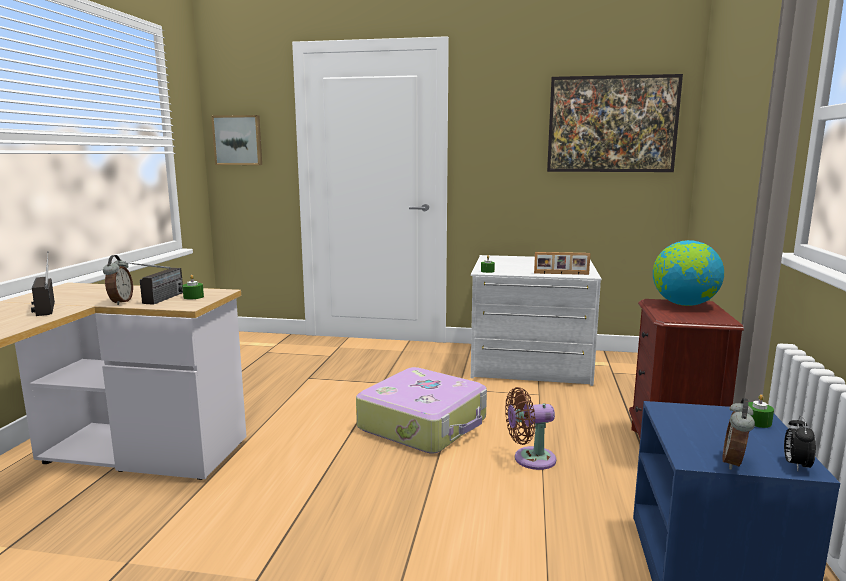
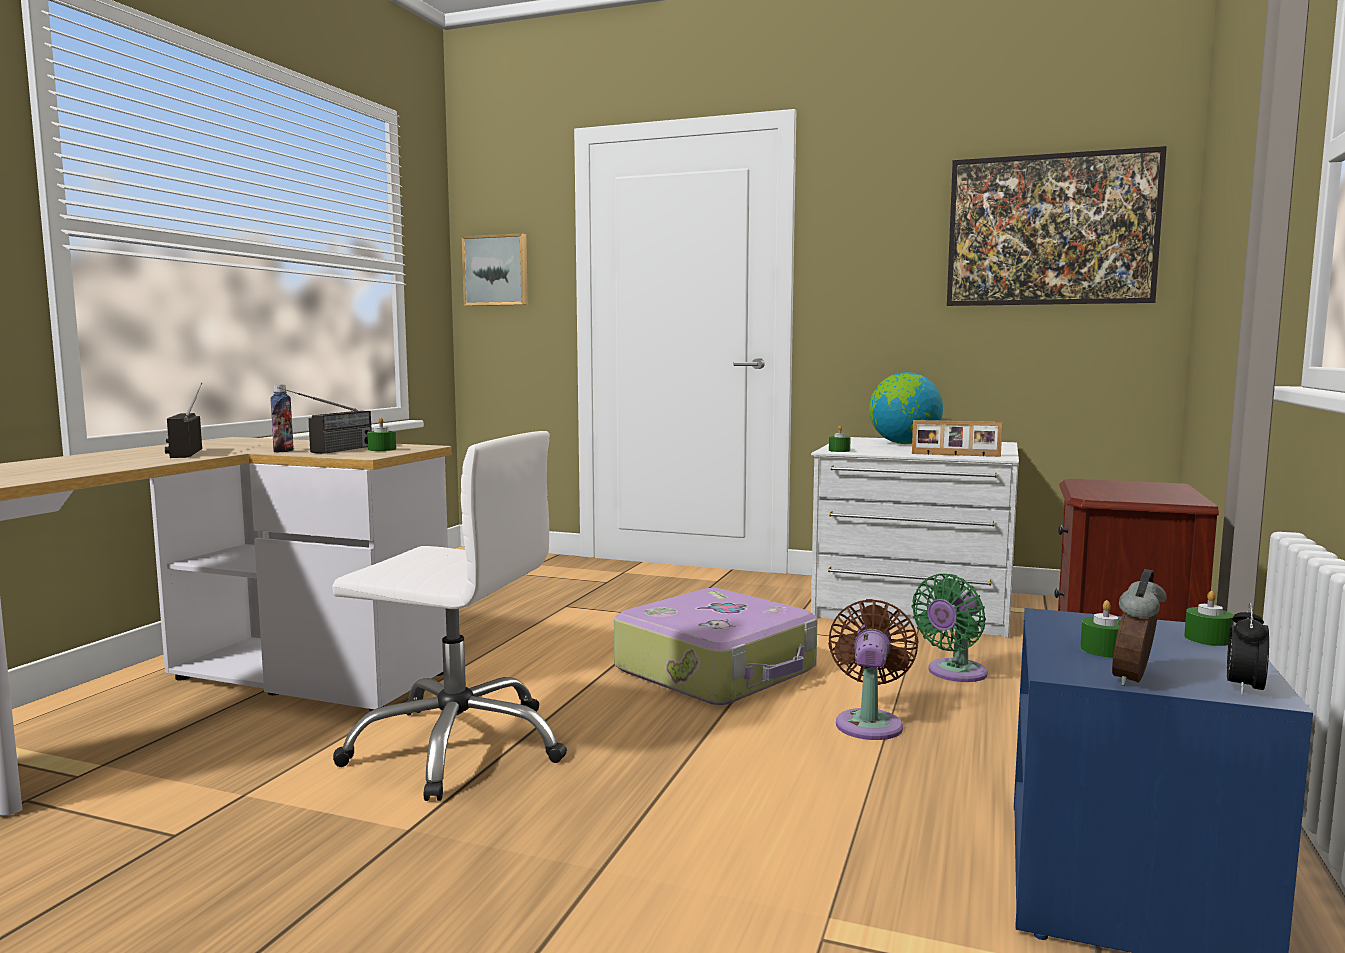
camera: 10 degrees right, 5 degrees down
alarm clock [103,255,133,305] -> bottle [270,385,294,452]
brown fan [505,387,556,470] -> brown fan turned 105 degrees clockwise [828,599,919,740]
globe [653,240,724,306] -> globe moved to [869,372,943,444]
none -> white office chair [332,431,567,801]
none -> green fan [912,574,988,682]
none -> green candle [1080,600,1121,657]

